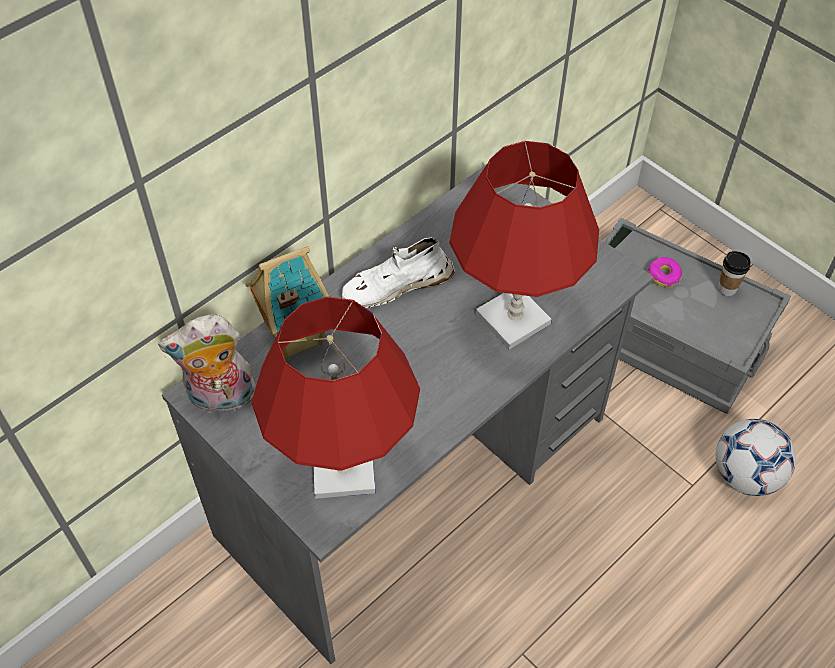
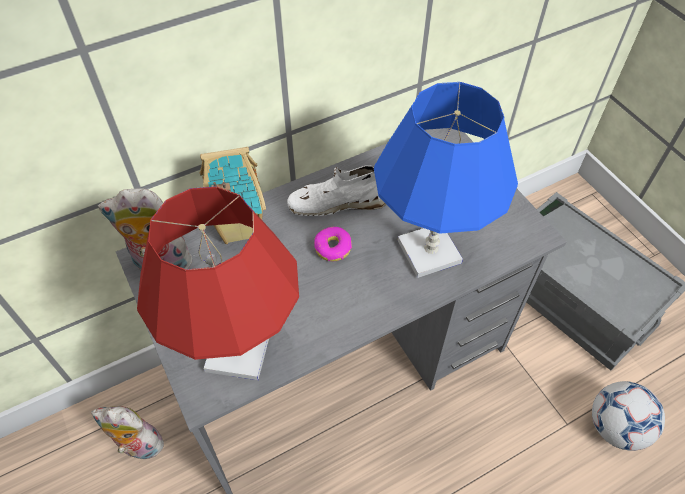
camera: 15 degrees right, 0 degrees up
red table lamp [449,141,599,350] -> blue table lamp [374,82,518,278]
donut [648,257,682,287] -> donut moved to [314,227,352,261]
cup [718,251,751,296] -> none
none -> plush toy [91,406,169,460]

